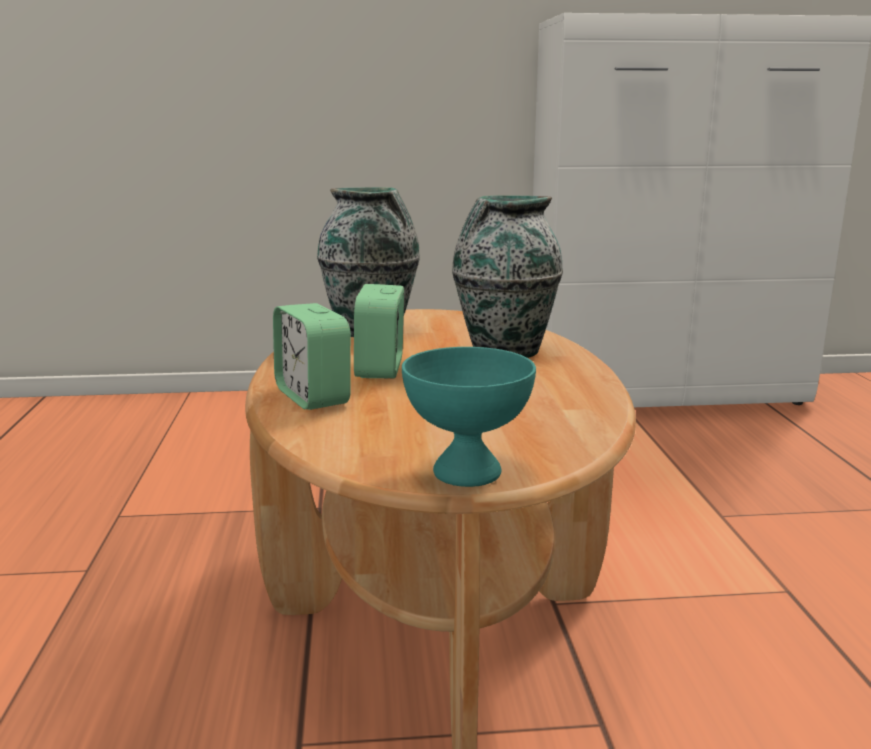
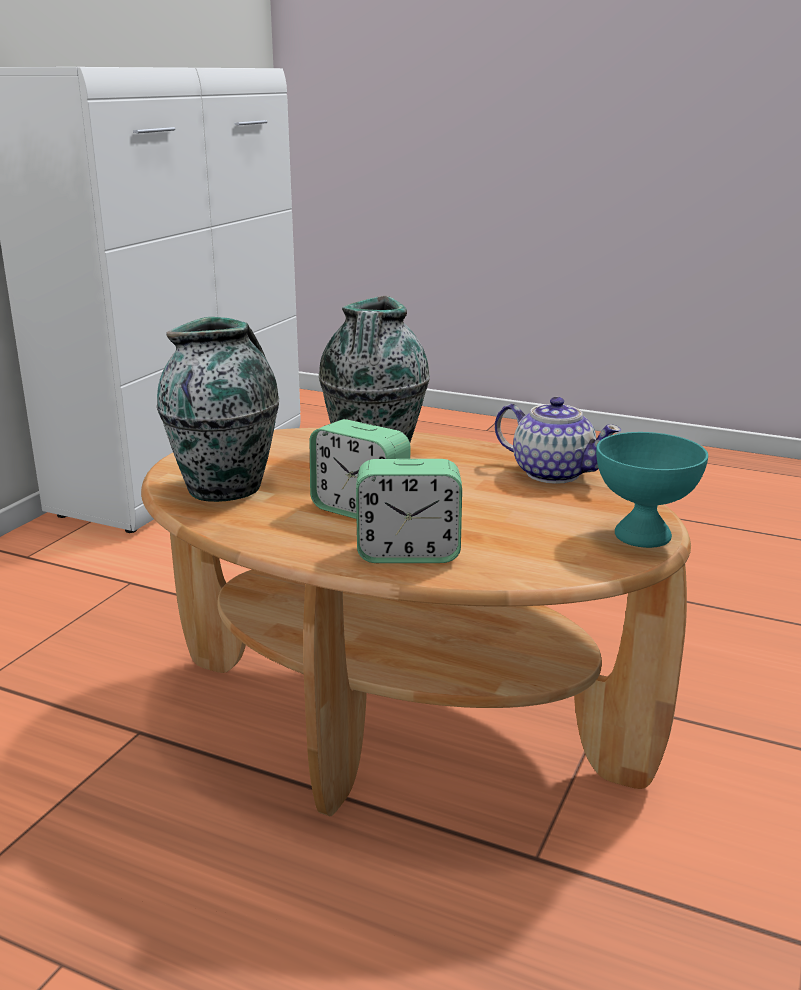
camera: 60 degrees left, 5 degrees up
none -> teapot [495,397,621,484]

